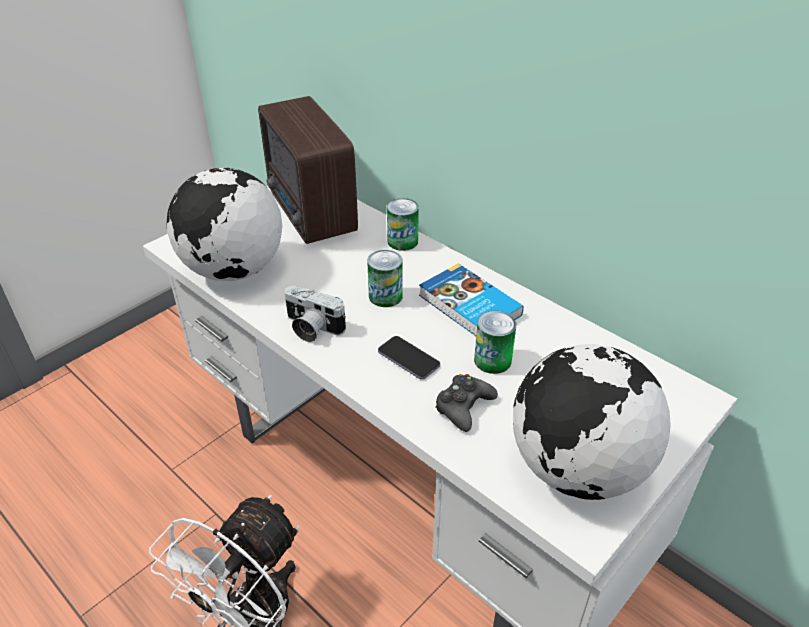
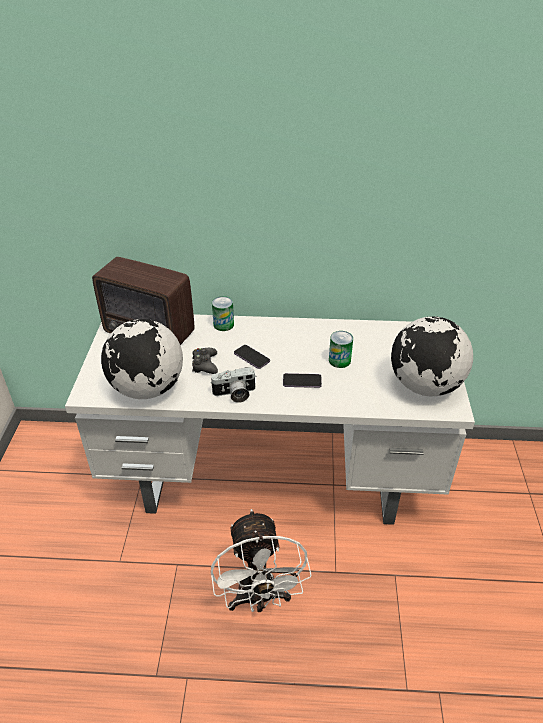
camera: 40 degrees left, 0 degrees up
can [367,250,403,307] -> phone [234,345,270,369]
book [419,263,524,336] -> none
black game controller [435,374,498,432] -> black game controller moved to [192,348,218,374]

